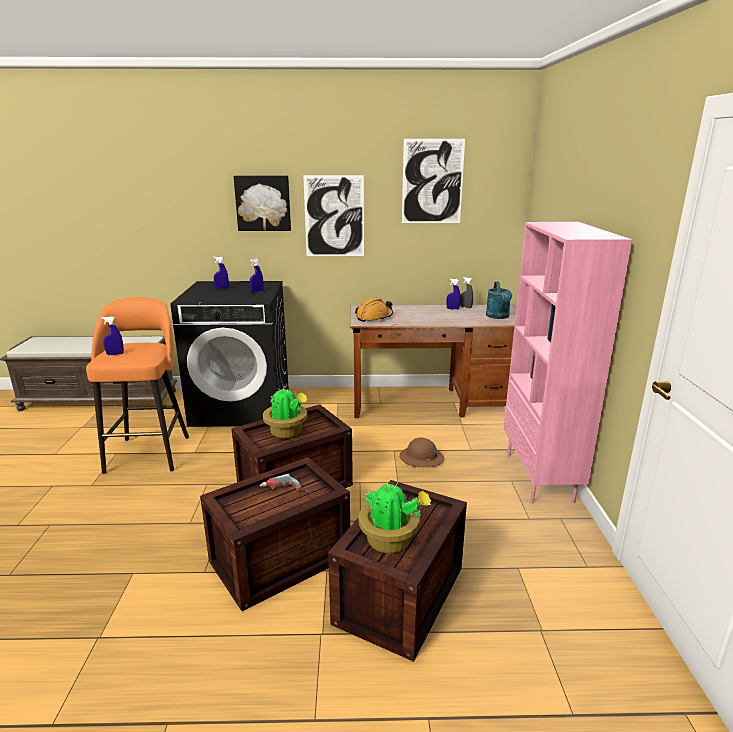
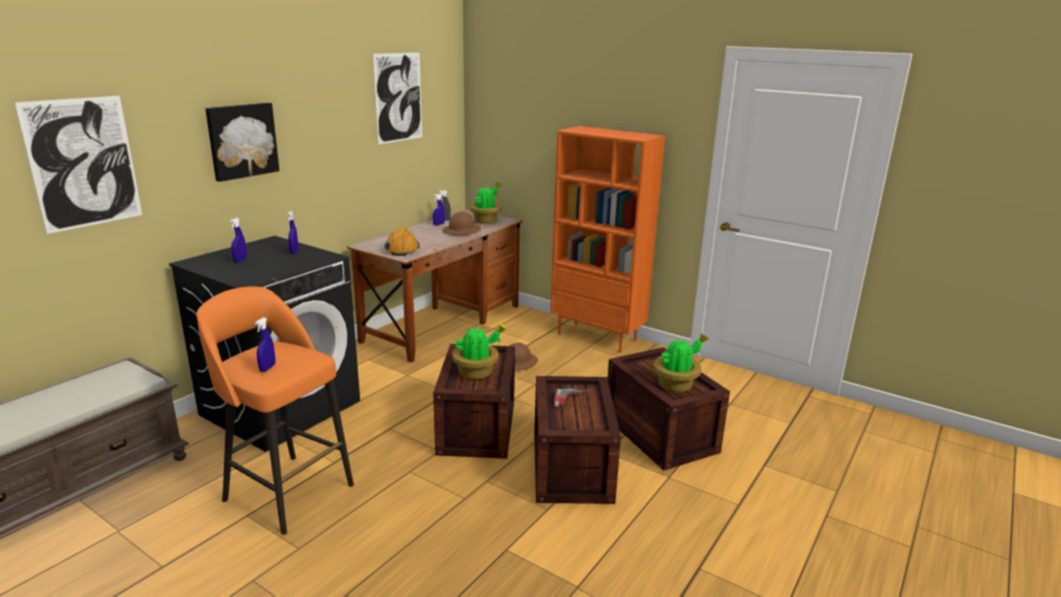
camera: 55 degrees left, 0 degrees up
picture [303,175,364,256] -> picture moved to [15,96,142,234]
turquoise watering can [486,282,512,319] -> potted plant [469,182,502,224]
pink bookcase [504,222,632,504] -> orange bookcase [550,126,665,353]
none -> brown hard hat [442,212,481,235]

